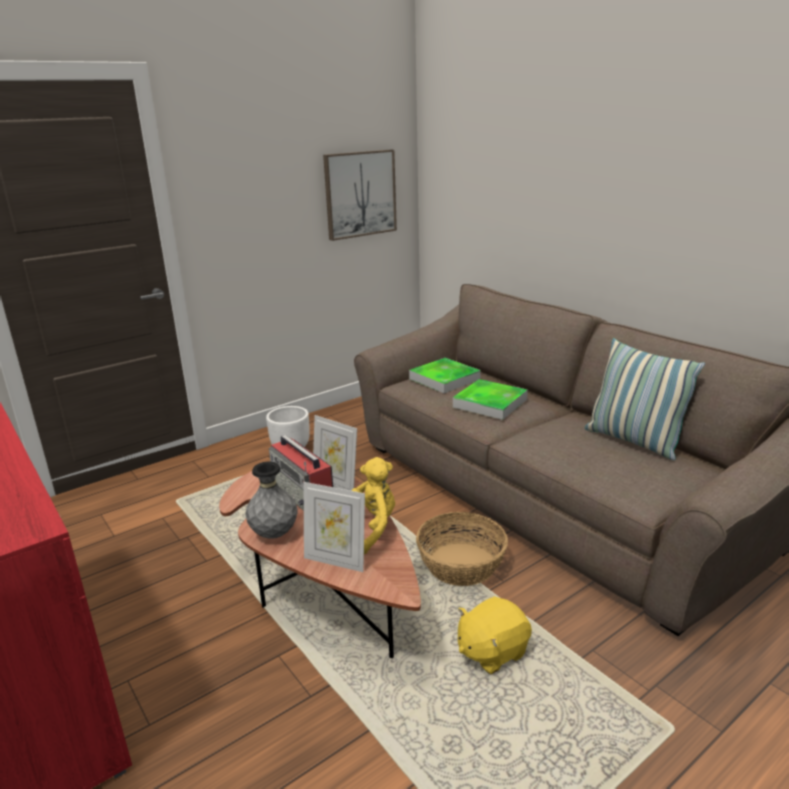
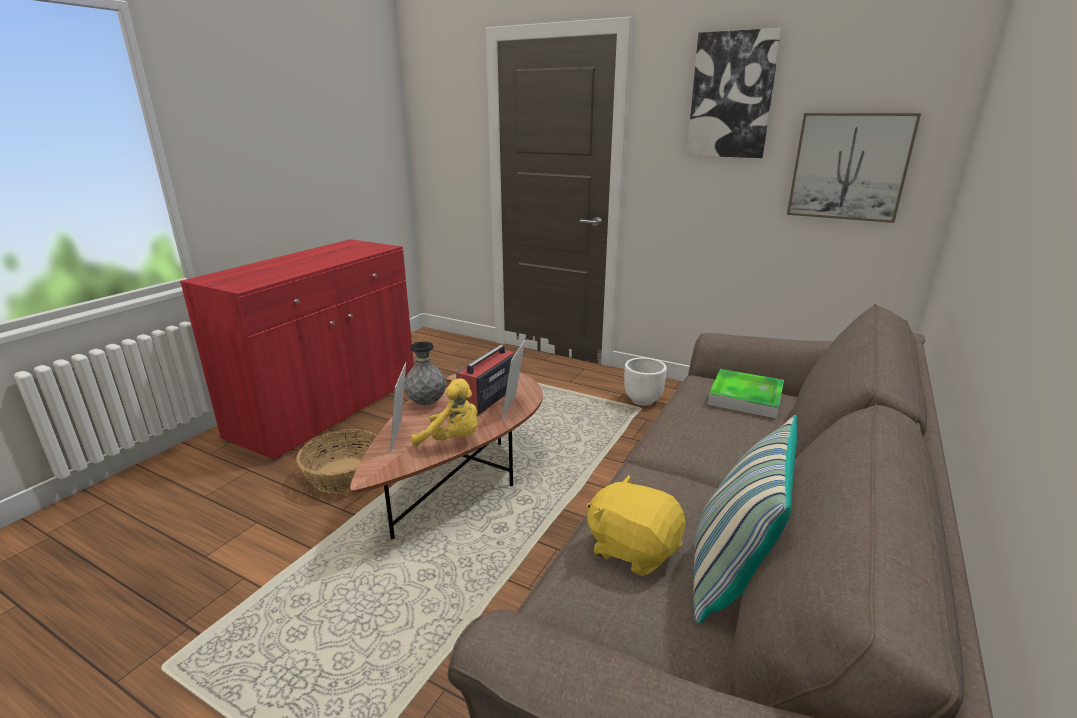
camera: 65 degrees right, 0 degrees up
basket [416,512,508,586] -> basket moved to [296,429,377,494]
tray [453,379,528,420] -> none
yellow plush toy [458,596,532,674] -> yellow plush toy moved to [586,475,685,576]
none -> picture [687,28,782,158]

